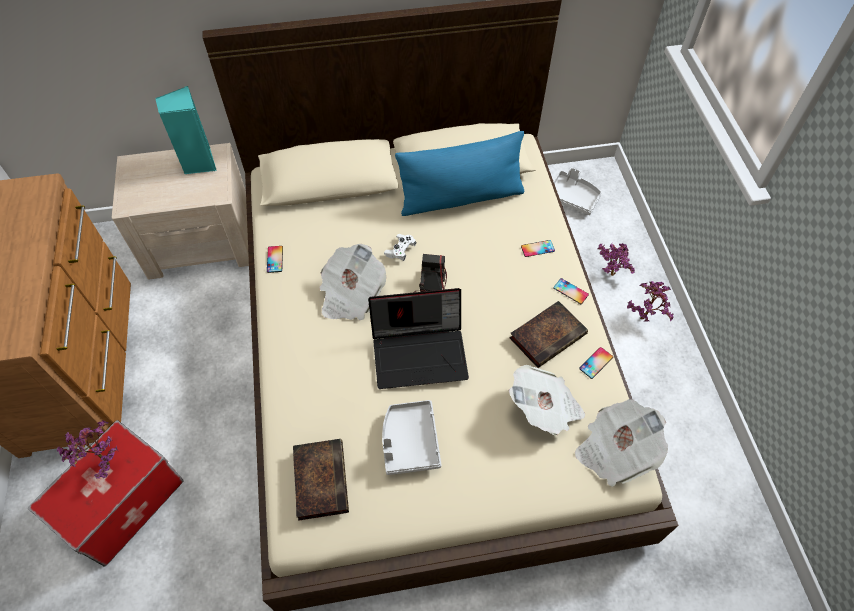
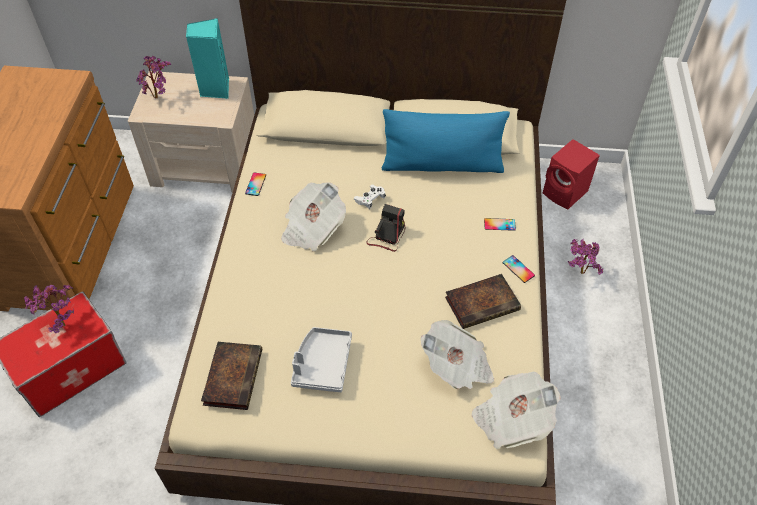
camera: 15 degrees right, 5 degrees down
laptop [368,288,469,389] -> none
grey tray [554,167,602,215] -> red speaker [543,139,600,209]
phone [579,347,613,379] -> none
potted plant [627,281,673,322] -> potted plant moved to [136,56,171,98]

